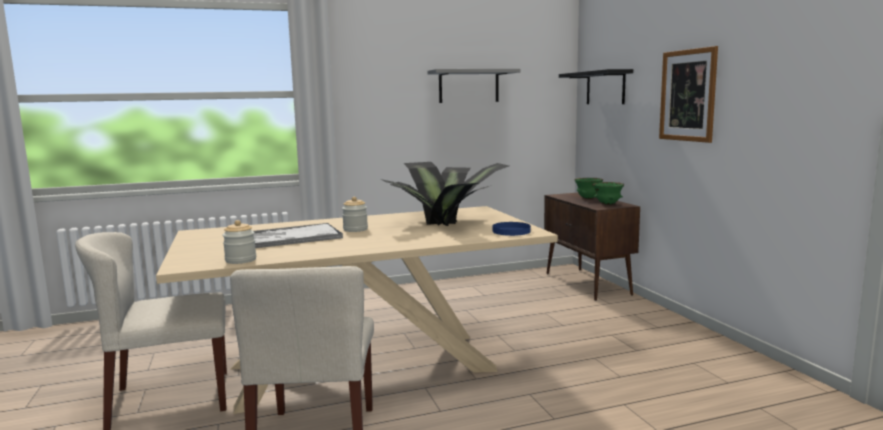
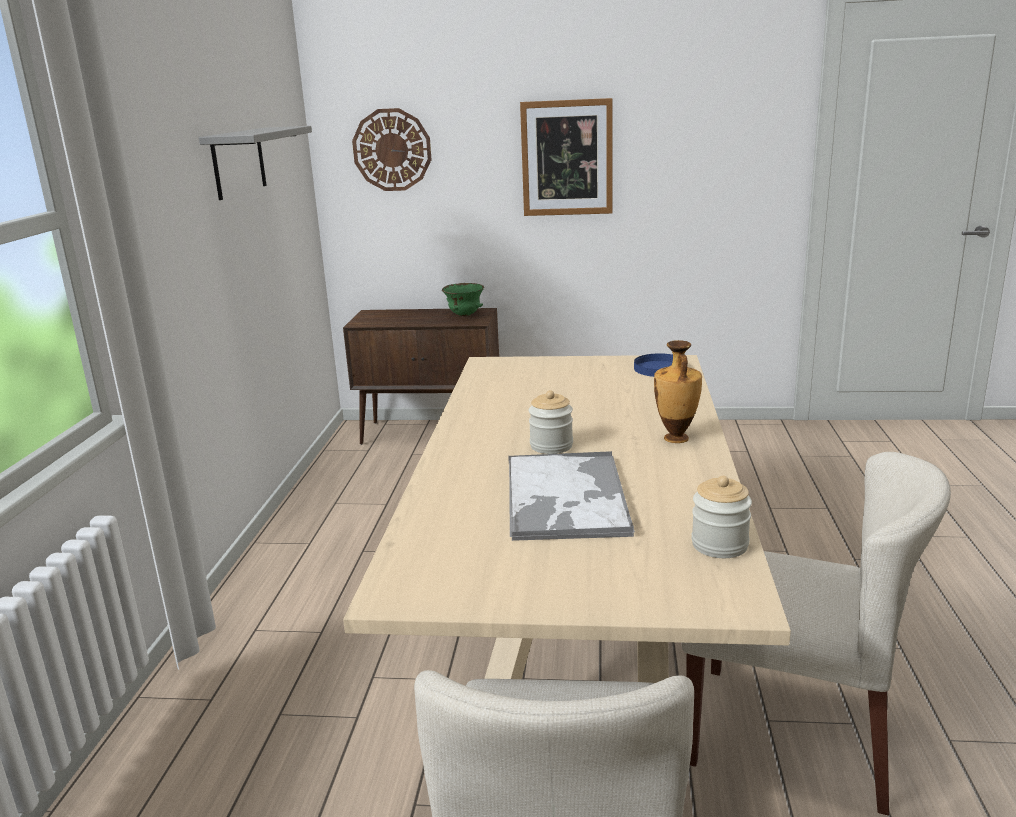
camera: 65 degrees left, 10 degrees up
potted plant [381,162,509,226] -> none
black shelf [559,69,633,104] -> wall clock [352,108,431,191]
green bowl [574,178,603,199] -> none
none -> vase [654,340,702,443]

